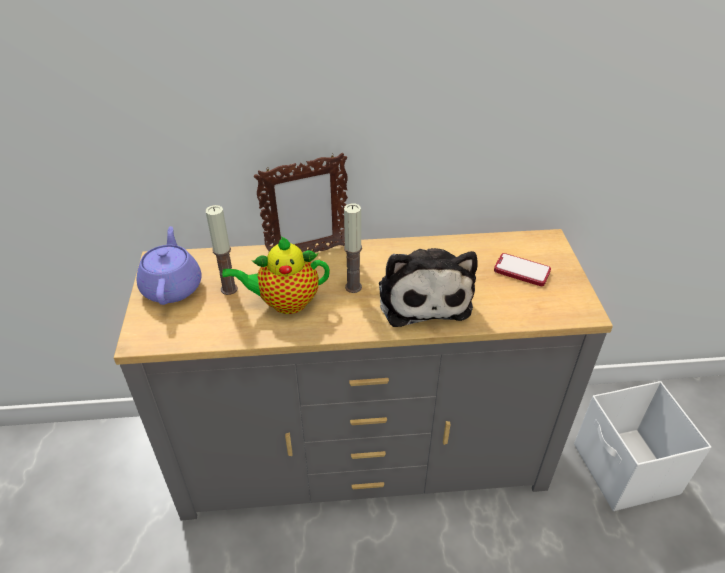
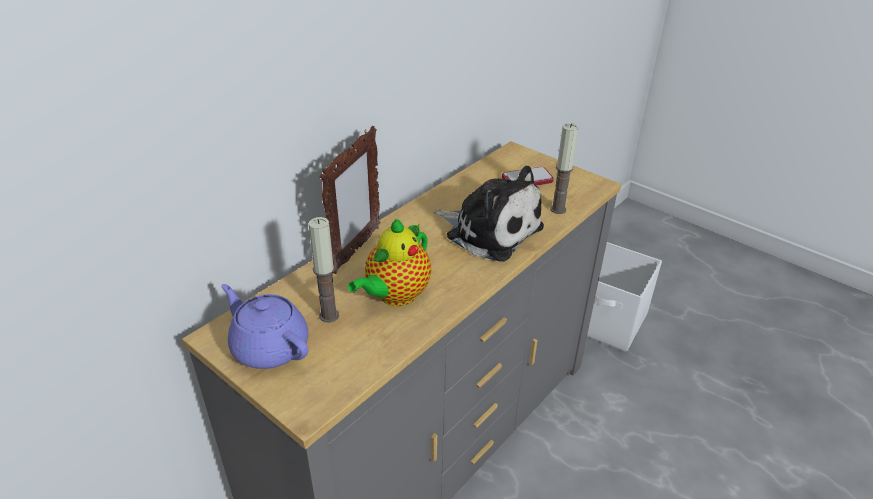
camera: 45 degrees left, 5 degrees down
candle [344,203,362,293] -> candle moved to [550,123,579,214]

